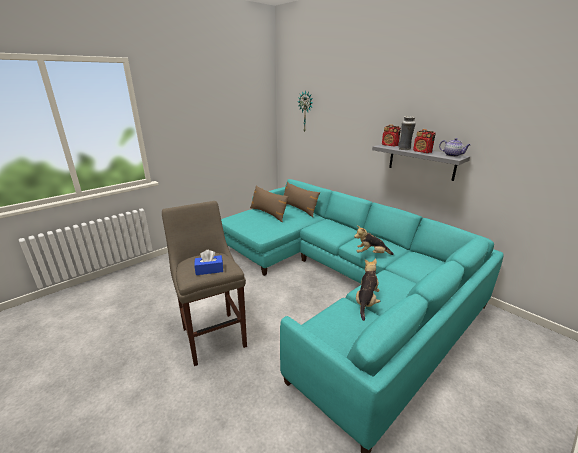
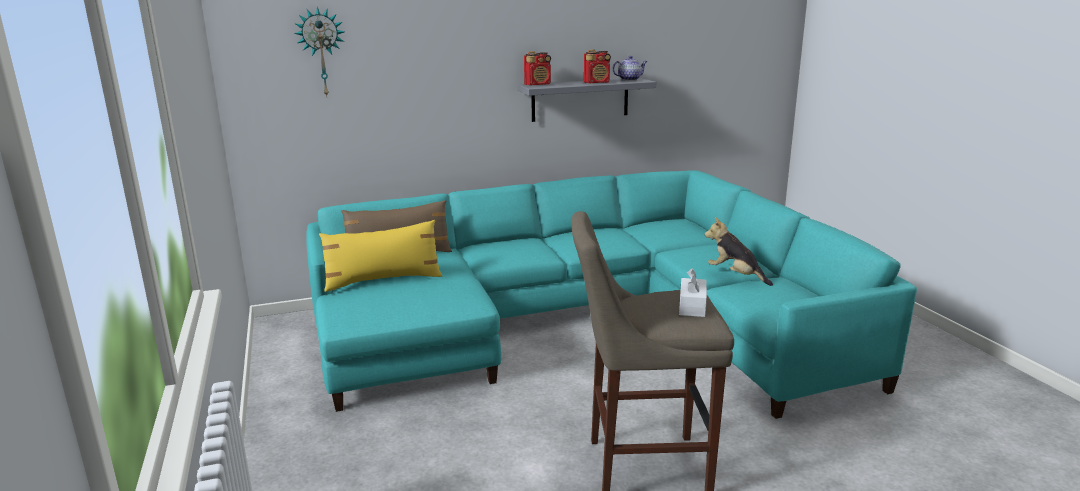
camera: 65 degrees left, 5 degrees down
blue tissue box [194,250,223,275] -> white tissue box [679,268,707,317]
brown pillow [250,185,289,222] -> yellow pillow [319,220,442,292]
plush toy [354,226,394,255] -> none
vase [399,116,416,150] -> none

